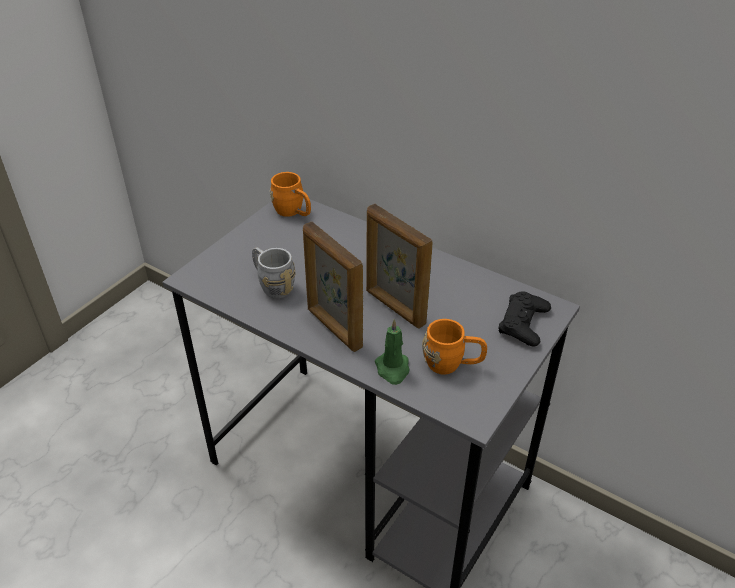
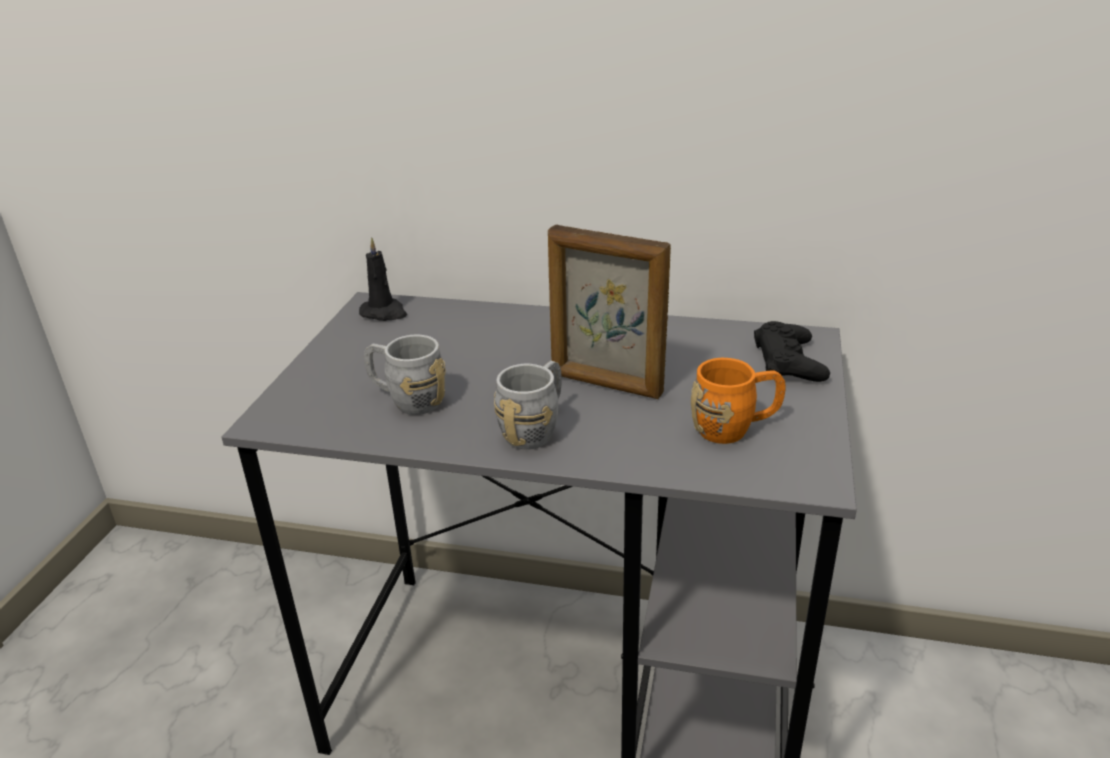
camera: 20 degrees left, 10 degrees down
orange mug [270,172,311,217] -> black candle [359,237,407,321]
picture frame [303,222,363,352] -> grey mug [494,361,562,450]
green candle [375,319,409,385] -> none

